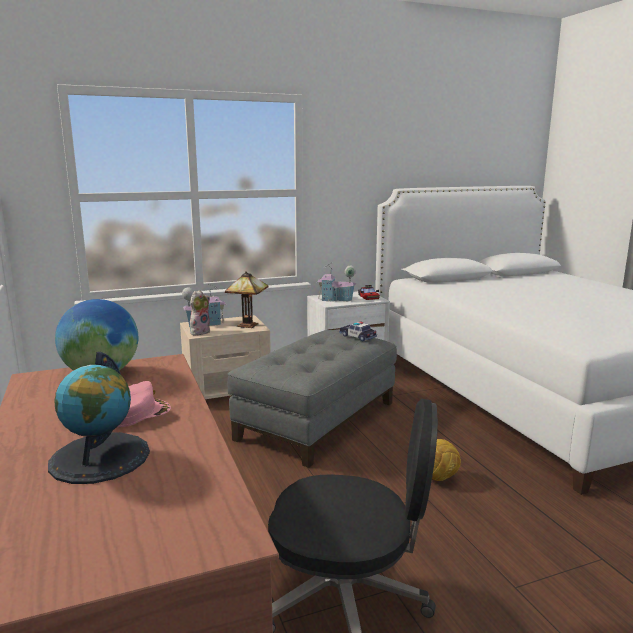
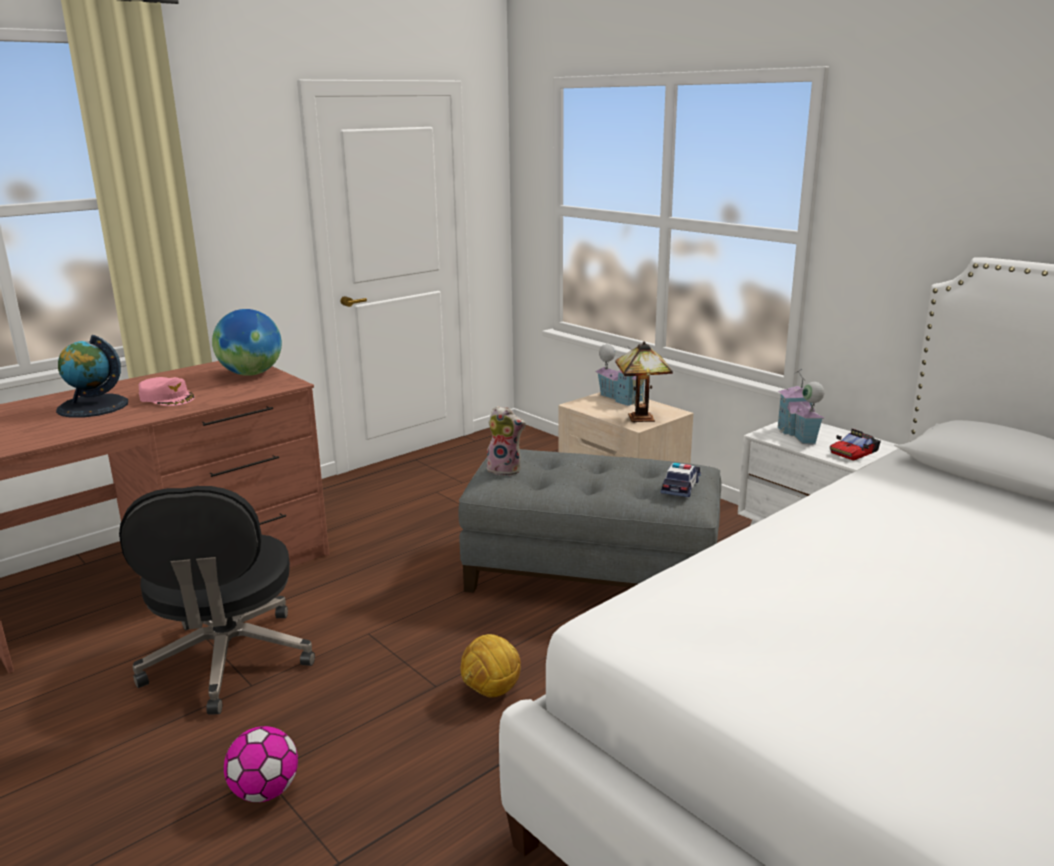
camera: 70 degrees right, 5 degrees up
plush toy [190,290,210,335] -> plush toy moved to [487,406,526,476]
none -> football [224,726,298,802]

